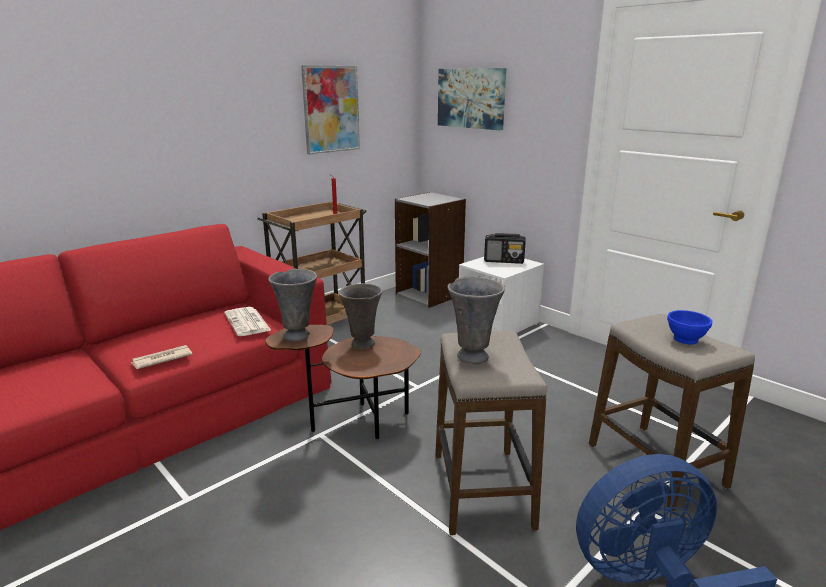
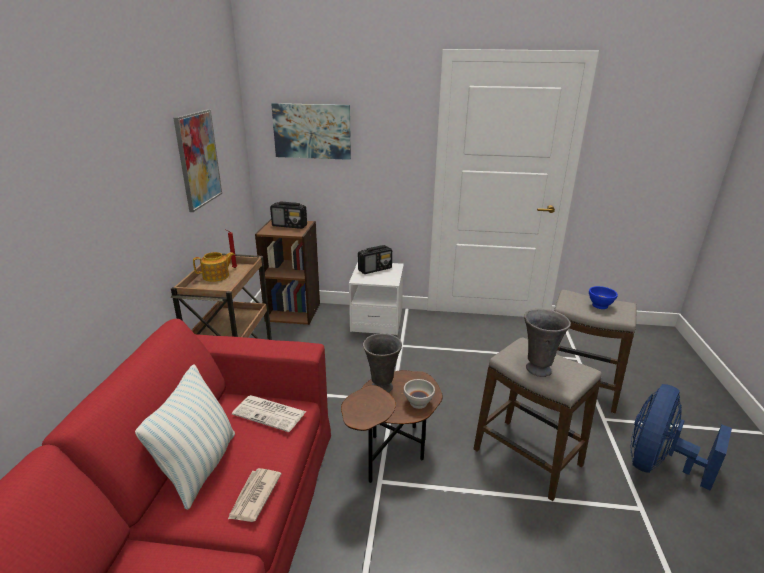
camera: 40 degrees left, 5 degrees up
grey vase [268,269,318,342] -> none
grey bookcase [395,192,466,308] -> brown bookcase [255,219,320,325]
none -> pillow [135,364,235,510]
none -> teapot [193,252,235,282]
none -> radio [270,202,307,229]
none -> white bowl [404,379,435,409]

